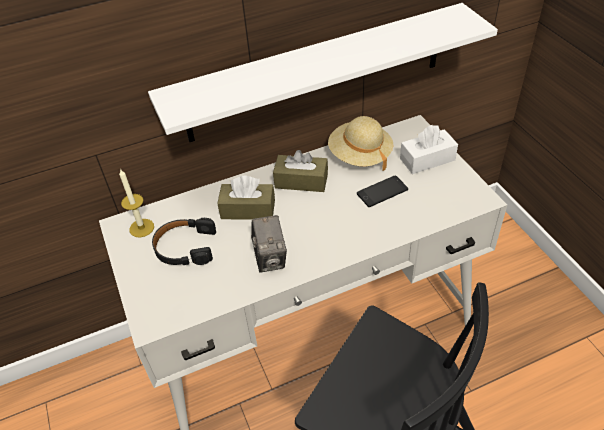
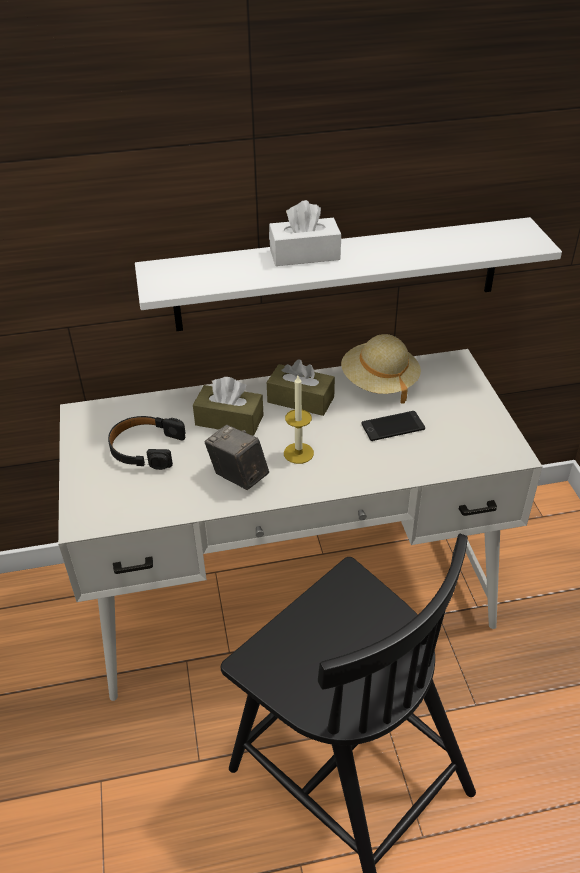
camera: 10 degrees right, 5 degrees down
candle [119,169,154,238] -> candle moved to [284,376,314,464]
camera [251,215,287,273] -> camera turned 135 degrees clockwise [205,425,269,490]
white tissue box [400,125,458,174] -> white tissue box moved to [269,200,341,266]

